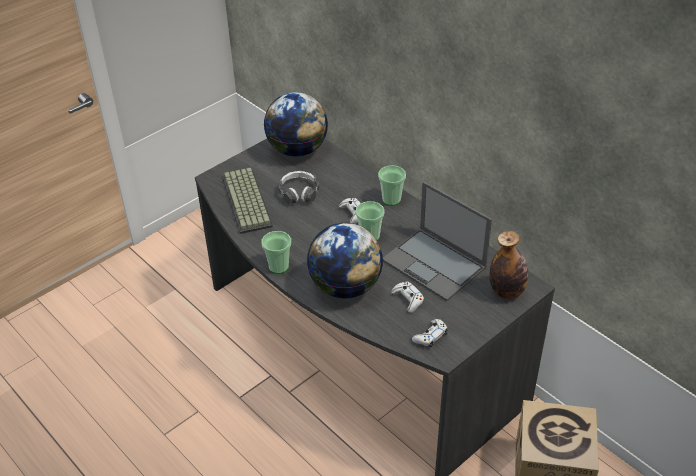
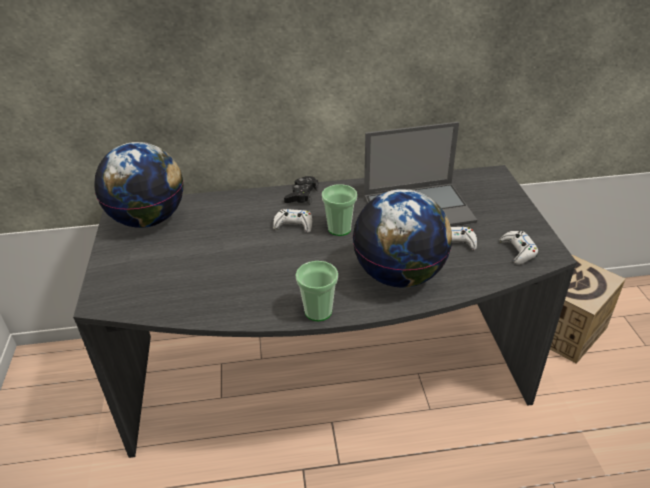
camera: 55 degrees left, 5 degrees down
keyboard [222,168,273,234] -> none
headphones [279,171,319,204] -> none
cup [378,165,406,206] -> black game controller [284,176,319,205]
bottle [490,231,528,299] -> none

